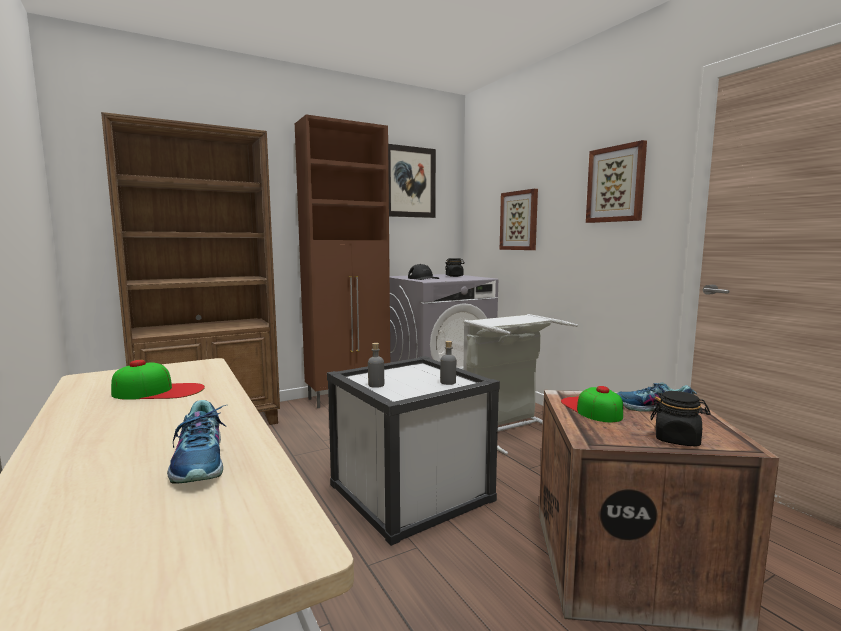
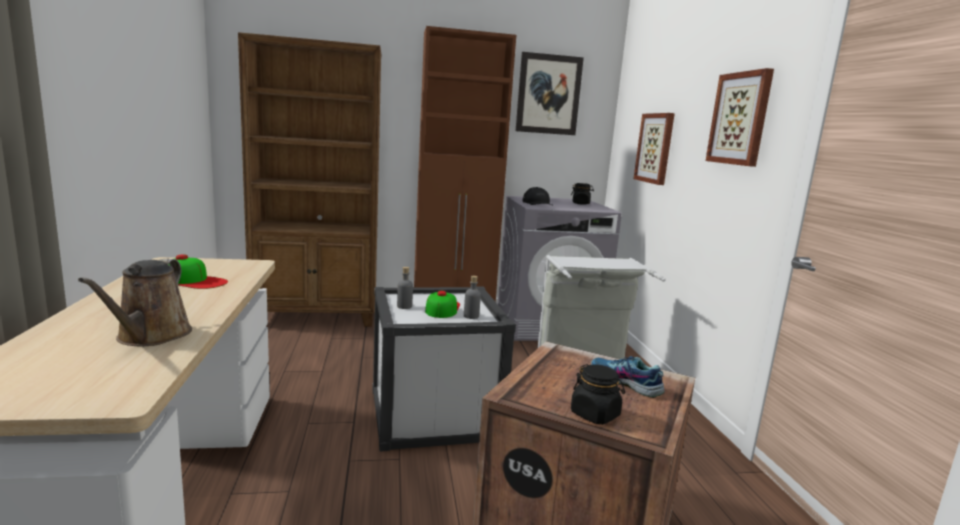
camera: 20 degrees right, 5 degrees up
shoe [167,400,226,484] -> brown watering can [78,259,192,346]
cap [561,386,623,422] -> cap moved to [425,291,460,318]

